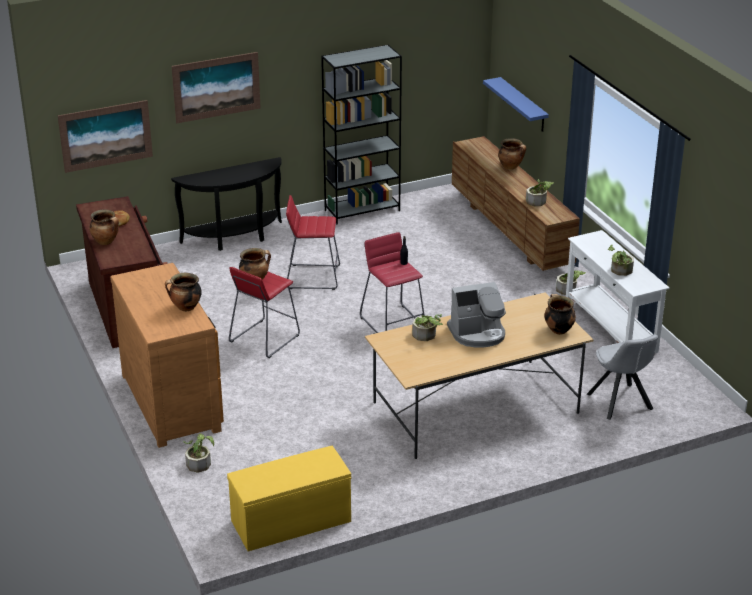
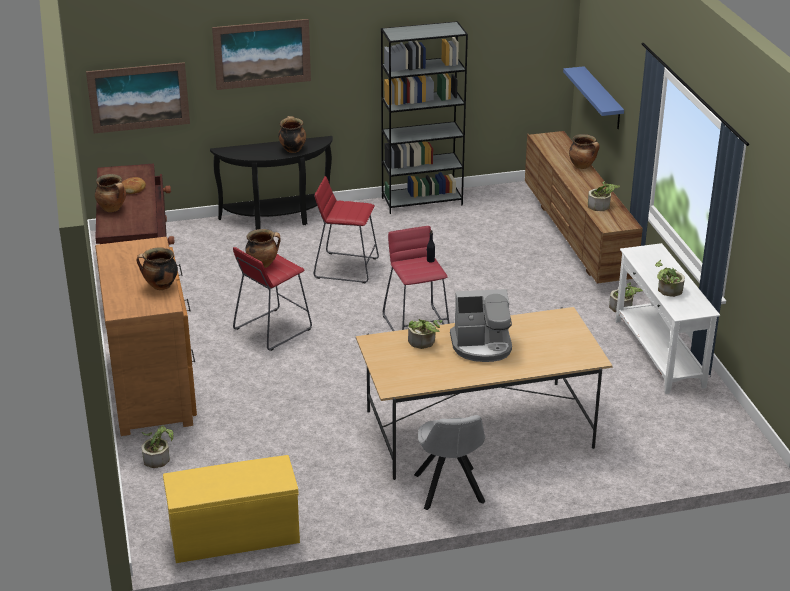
camera: 10 degrees right, 0 degrees up
cooking pot [544,294,576,335] -> cooking pot moved to [278,116,306,153]
grey chair [586,334,658,420] -> grey chair moved to [414,415,485,510]

